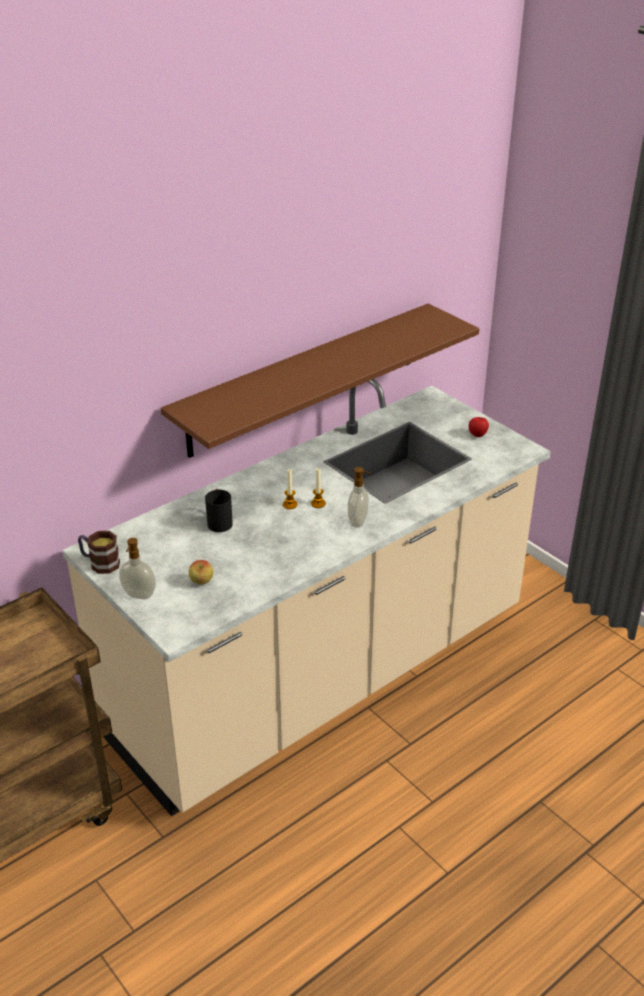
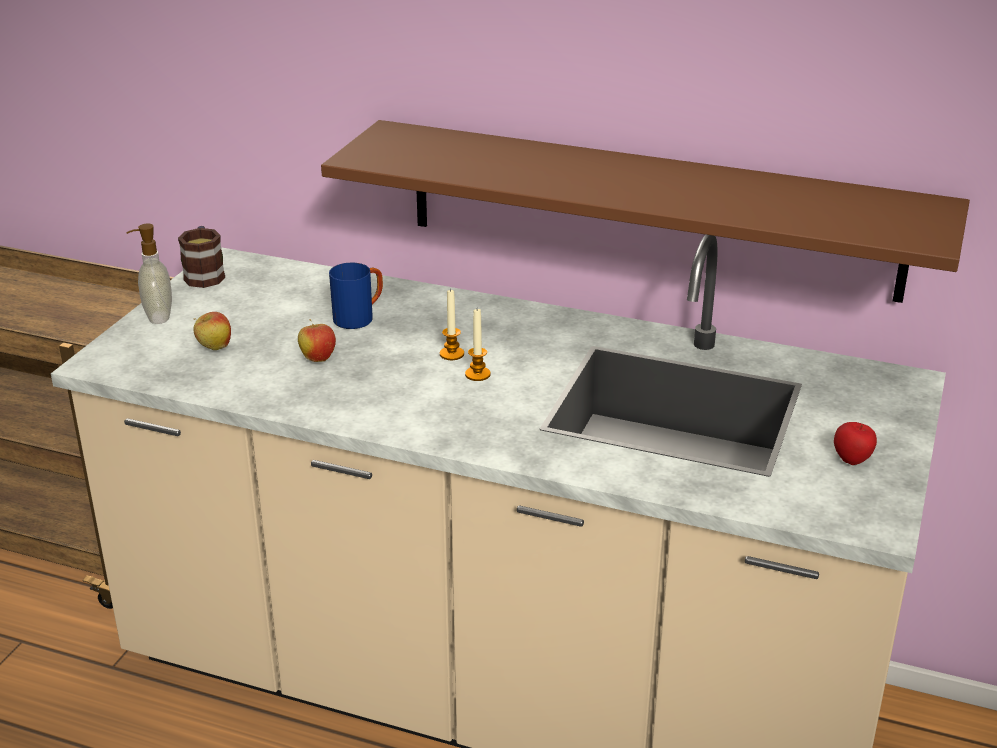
camera: 60 degrees right, 5 degrees down
black mug [205,489,233,532] -> blue mug [329,263,383,329]
soap dispenser [348,467,371,528] -> none
none -> apple [298,319,336,362]

